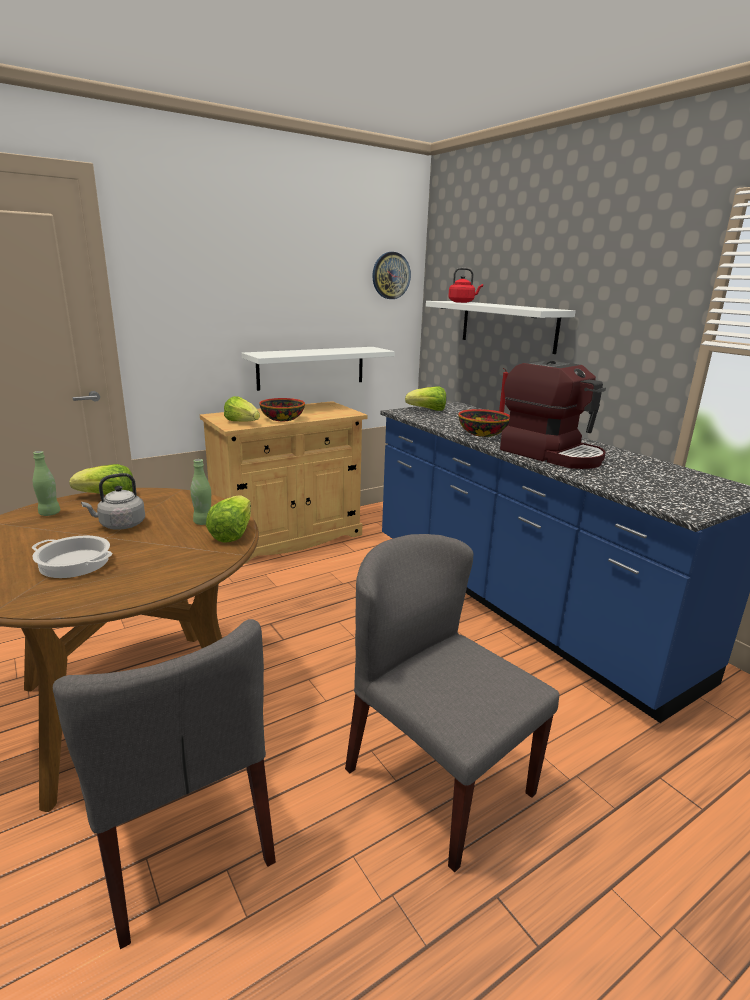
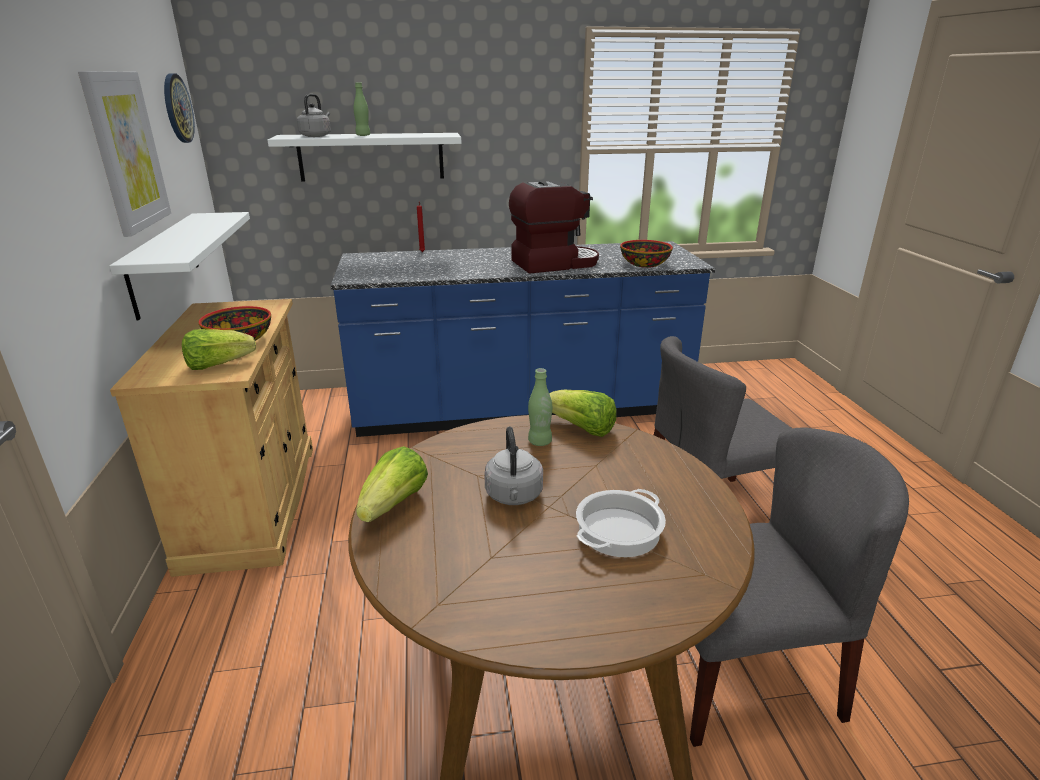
camera: 65 degrees left, 5 degrees up
green bottle [33,451,60,516] -> green bottle moved to [353,83,370,136]
lettuce [405,386,446,411] -> none
red kettle [448,268,483,303] -> grey kettle [297,94,331,137]
bowl [458,409,510,437] -> bowl moved to [620,240,673,268]
none -> picture [78,71,171,237]

